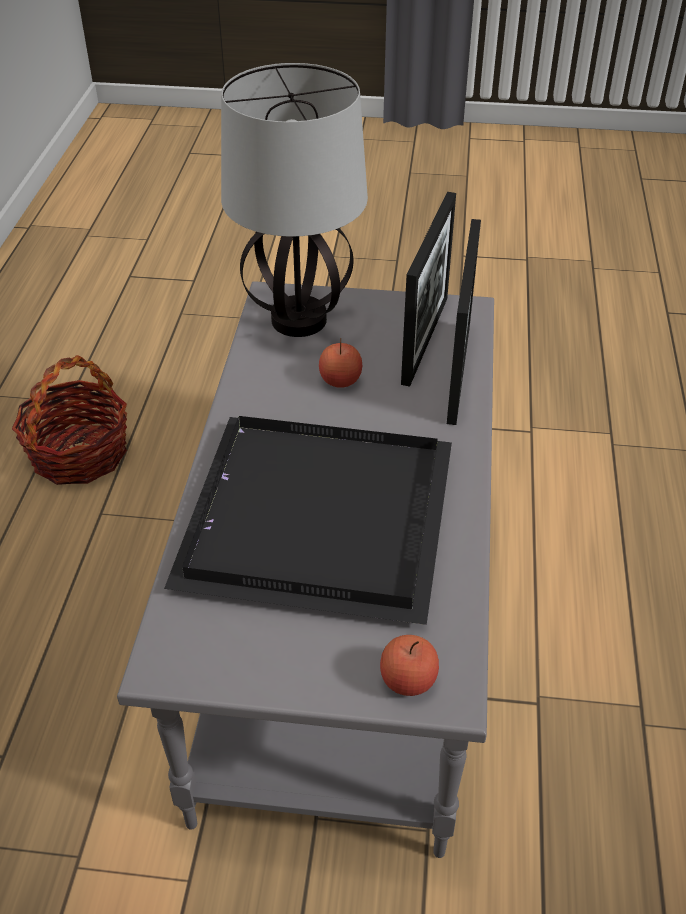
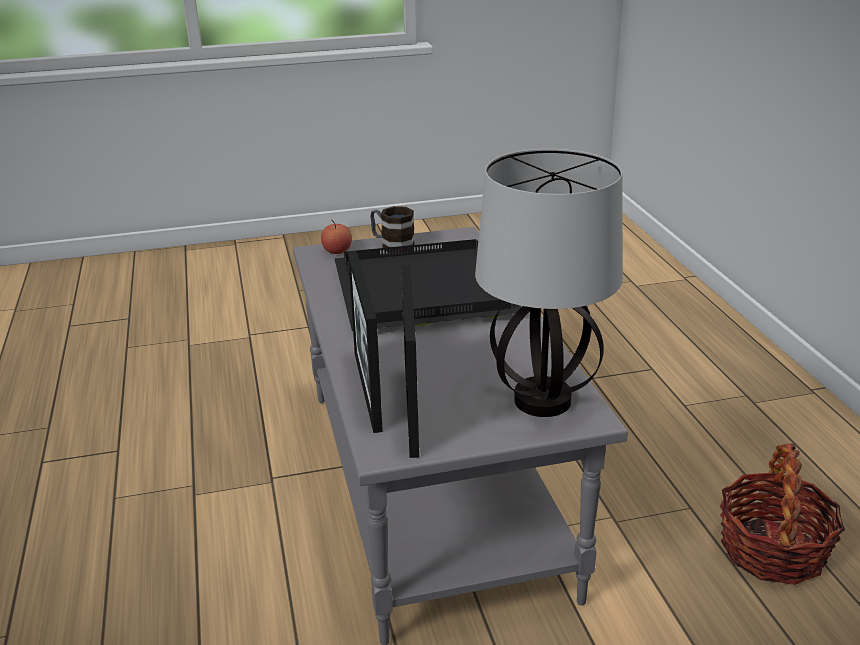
camera: 160 degrees right, 15 degrees down
apple [319,338,362,388] -> none
none -> mug [370,206,415,253]

